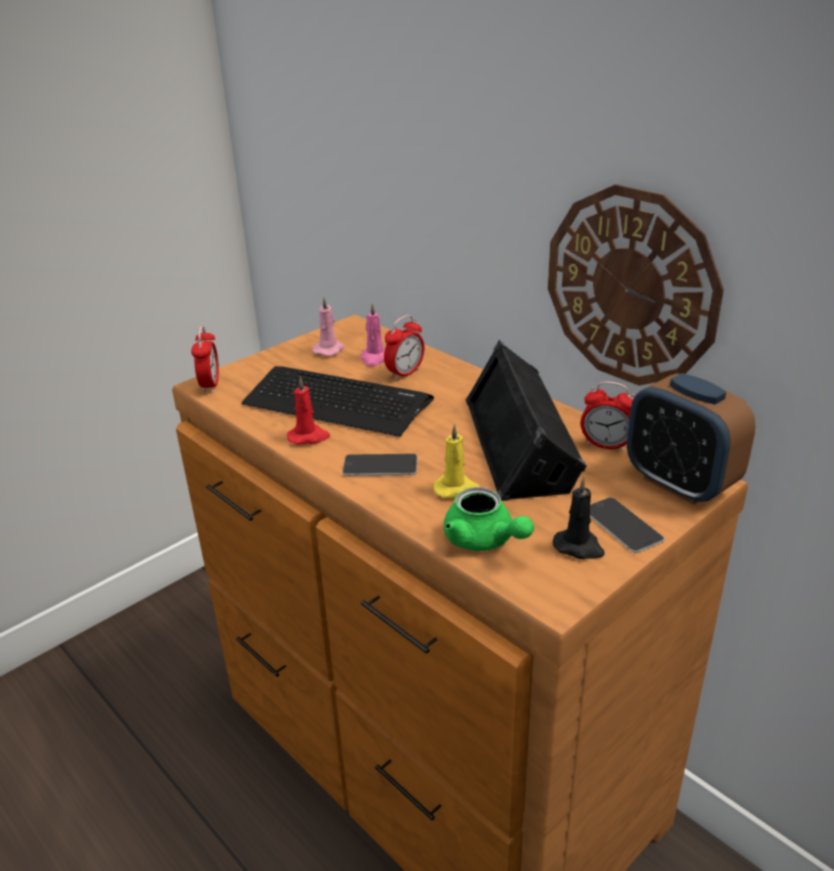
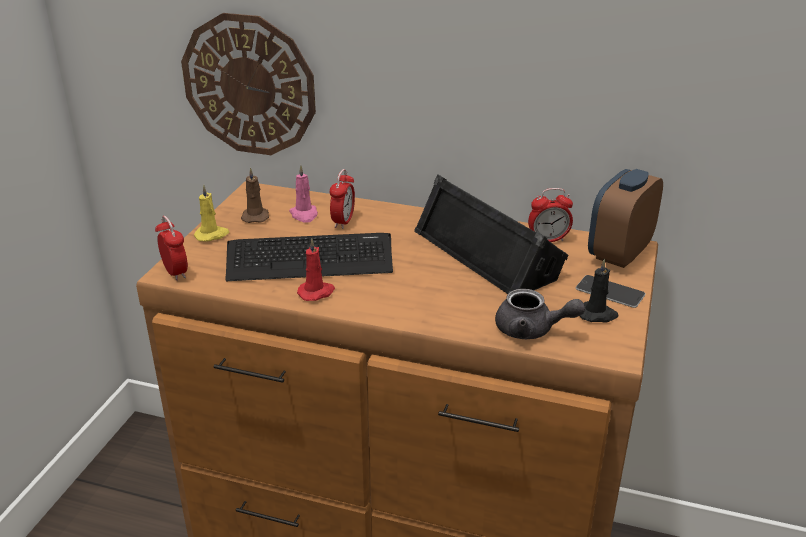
camera: 30 degrees left, 0 degrees up
pink candle [313,297,344,356] -> brown candle [241,167,269,223]
phone [342,454,418,476] -> none
yellow candle [433,424,480,498] -> yellow candle moved to [194,185,229,241]
green teapot [444,487,534,551] -> grey teapot [495,289,585,339]
wall clock [548,184,724,386] -> wall clock moved to [181,13,316,155]
alarm clock [627,373,756,505] -> alarm clock turned 105 degrees clockwise [588,169,663,268]

